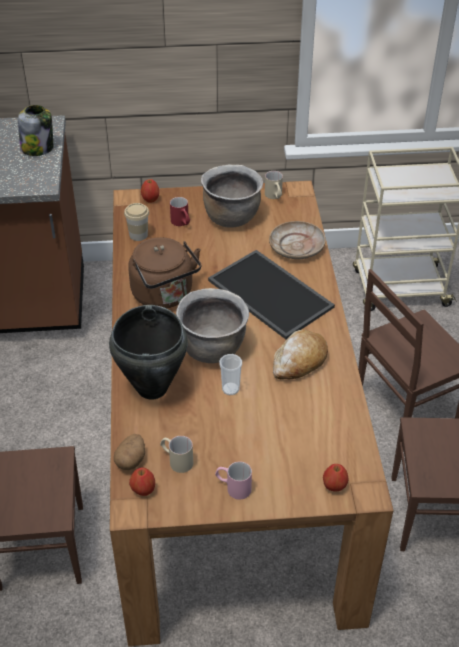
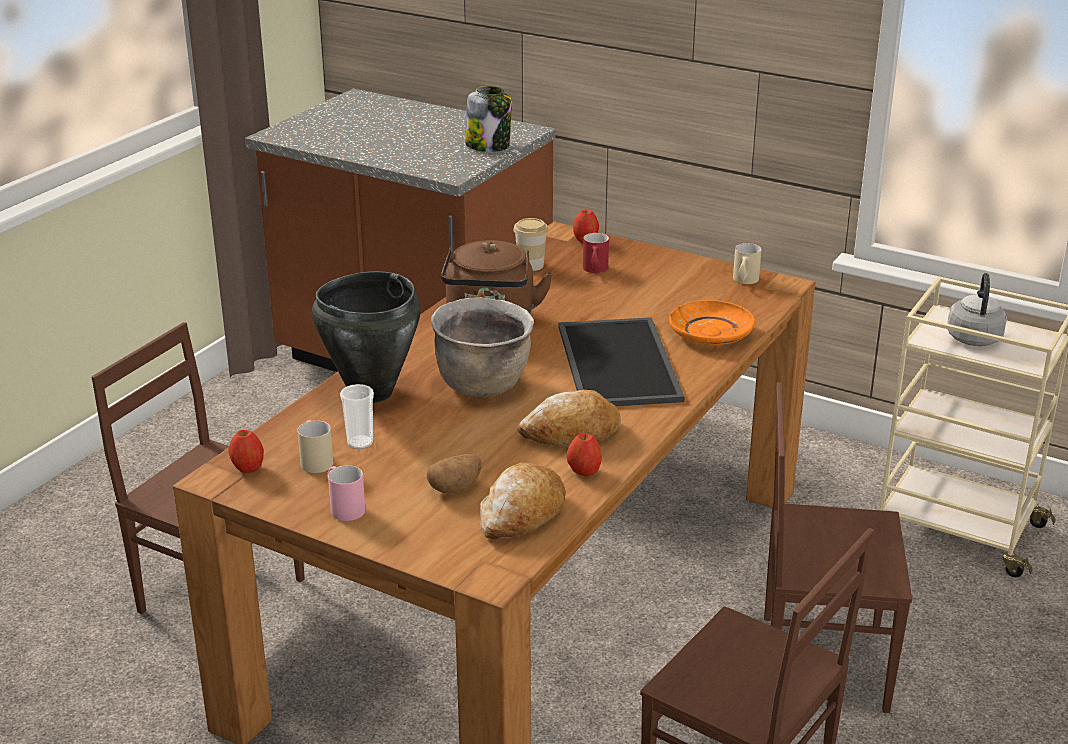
camera: 35 degrees right, 15 degrees down
potato [114,434,145,470] -> potato moved to [427,454,482,493]
brown cooking pot [201,164,263,228] -> none
cup [219,354,242,395] -> cup moved to [340,384,374,449]
beige plate [269,221,326,259] -> orange plate [669,300,755,345]
apple [323,464,348,491] -> apple moved to [566,433,602,476]
none -> bread [480,462,566,539]
none -> grey kettle [947,273,1007,346]

